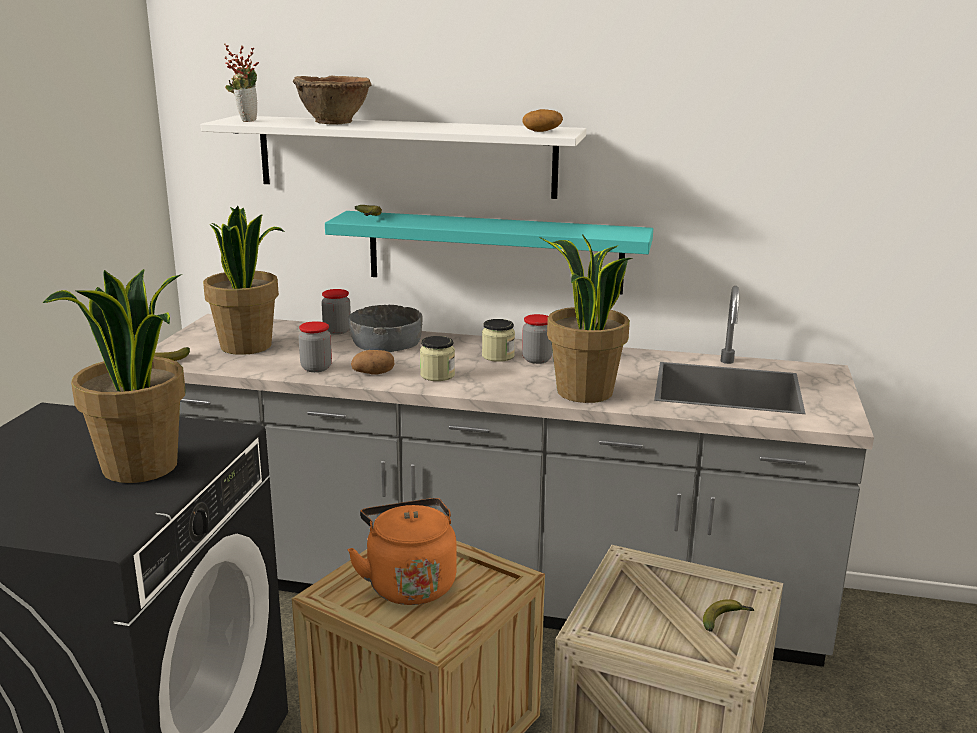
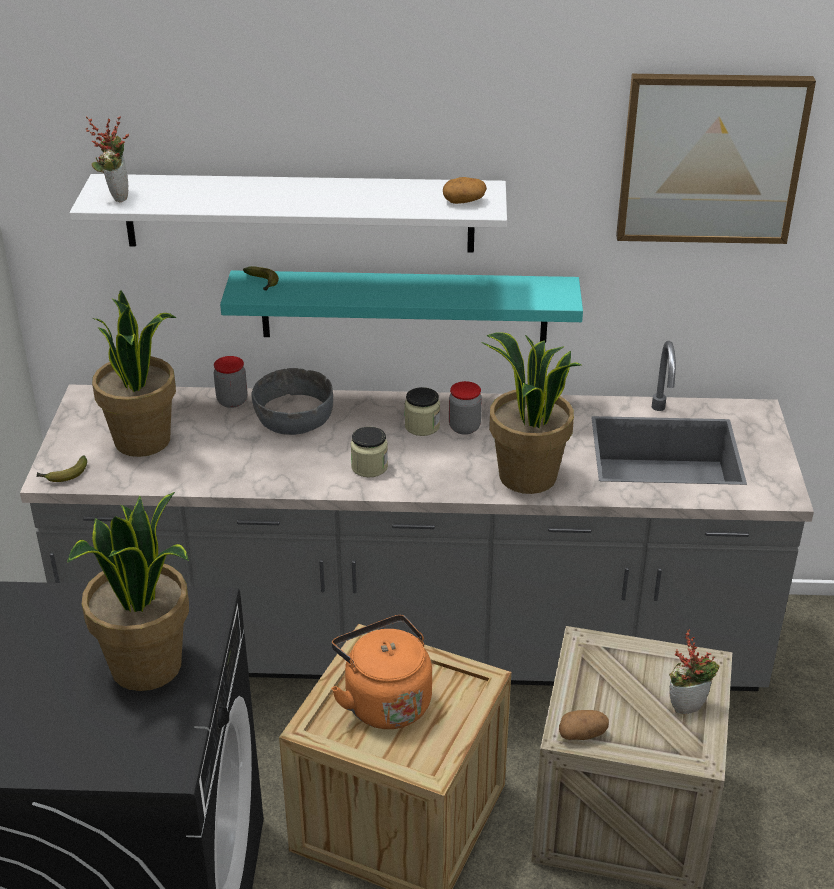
camera: 10 degrees left, 15 degrees up
brown bowl [293,76,372,125] -> none
jar [298,321,332,372] -> none
potato [351,350,395,375] -> potato moved to [559,710,609,740]
banana [703,599,754,632] -> potted plant [669,629,719,714]
none -> picture [616,74,816,244]

